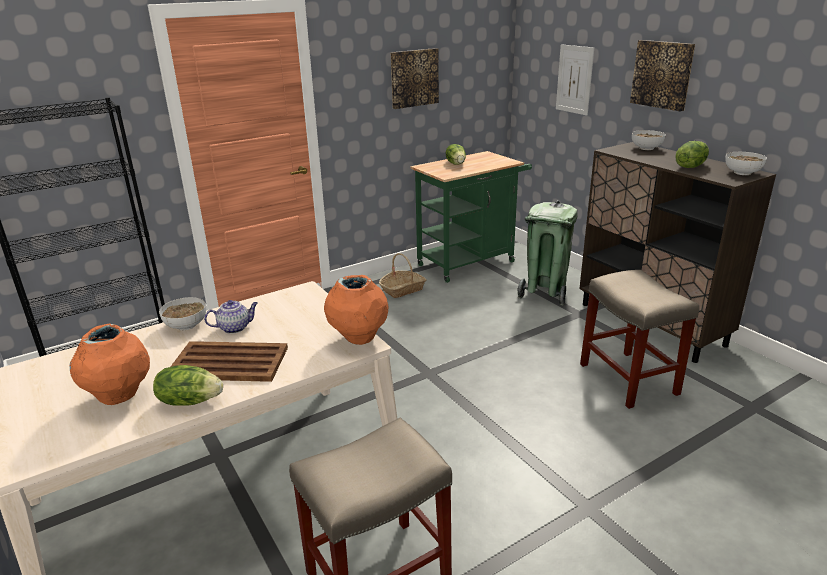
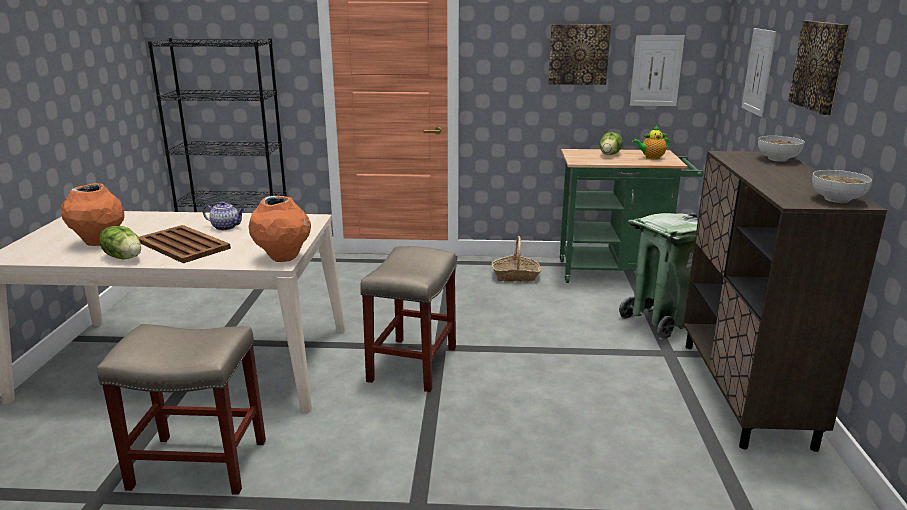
camera: 35 degrees right, 5 degrees down
bowl [159,297,206,330] -> none
beige stool [580,270,699,409] -> beige stool moved to [360,246,457,392]
lettuce [675,141,709,168] -> none
none -> picture [630,35,685,106]
none -> teapot [632,126,670,160]

